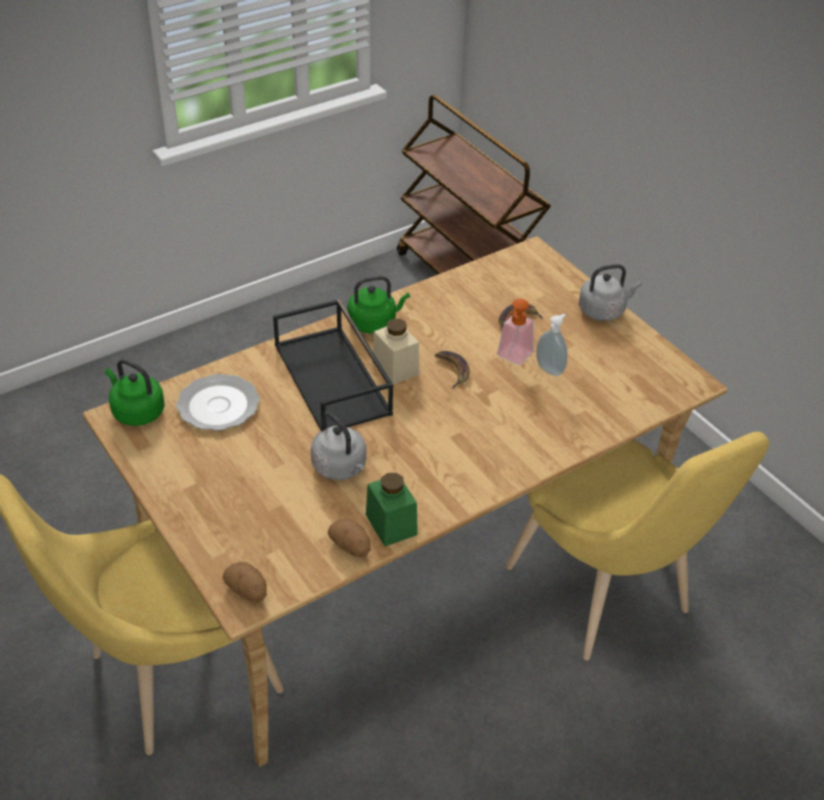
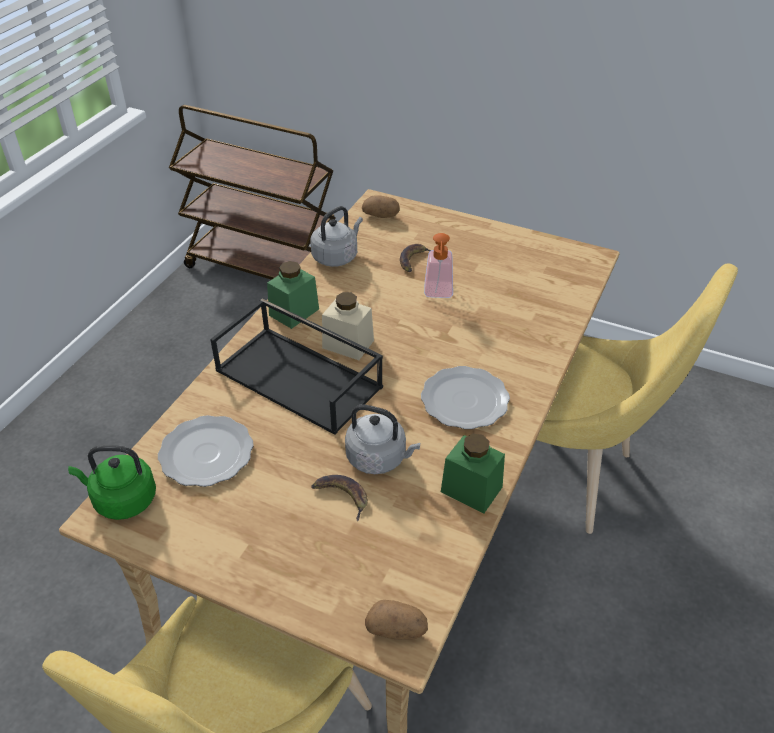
camera: 30 degrees left, 0 degrees up
potato [328,519,370,558] -> potato moved to [362,195,399,218]
green kettle [347,276,410,334] -> green jar [267,261,319,329]
banana [435,351,470,389] -> banana moved to [311,475,368,521]
soap dispenser [536,314,568,376] -> none
grey kettle [579,264,642,321] -> grey kettle moved to [311,206,363,267]
none -> plate [421,366,510,429]

